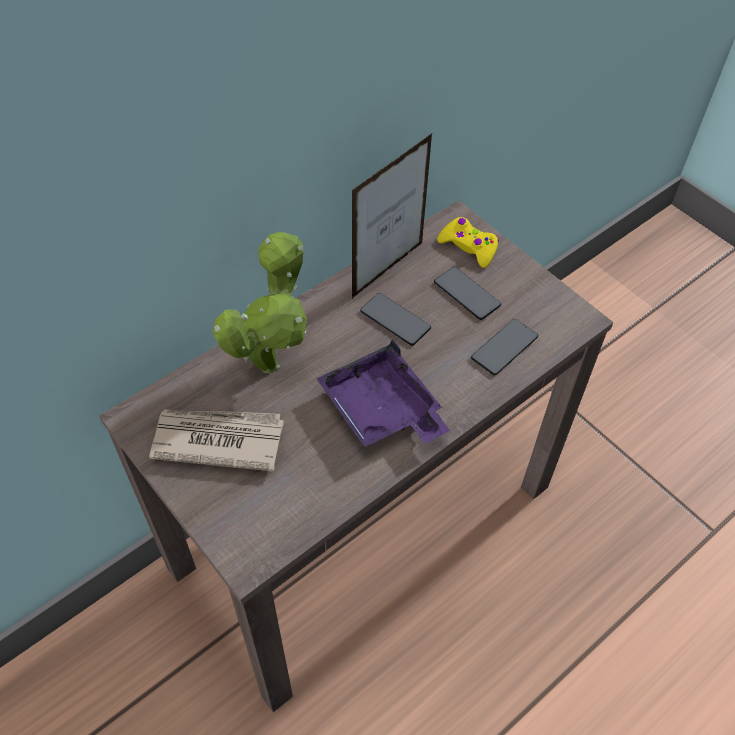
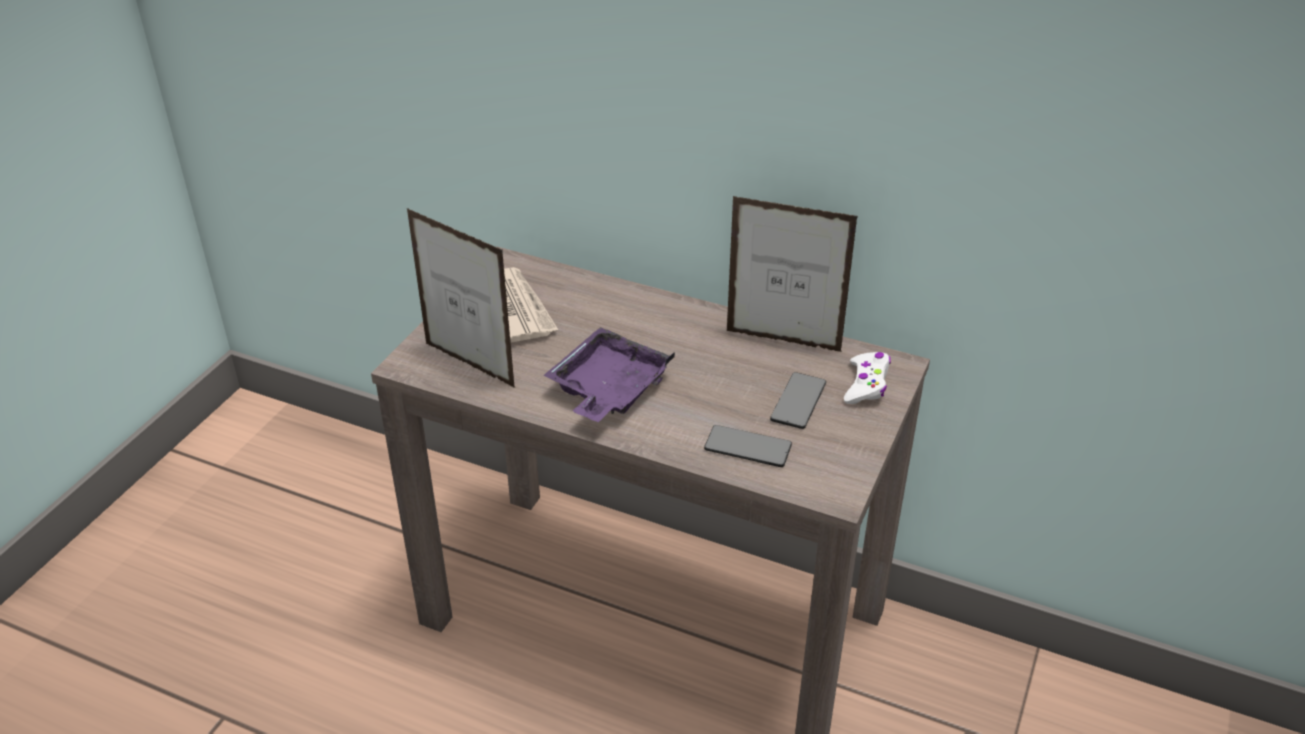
camera: 65 degrees right, 15 degrees down
potted plant [213,232,307,373] -> none
phone [360,293,431,346] -> none
yellow game controller [437,217,499,268] -> white game controller [844,352,891,404]
none -> picture frame [407,208,515,388]

